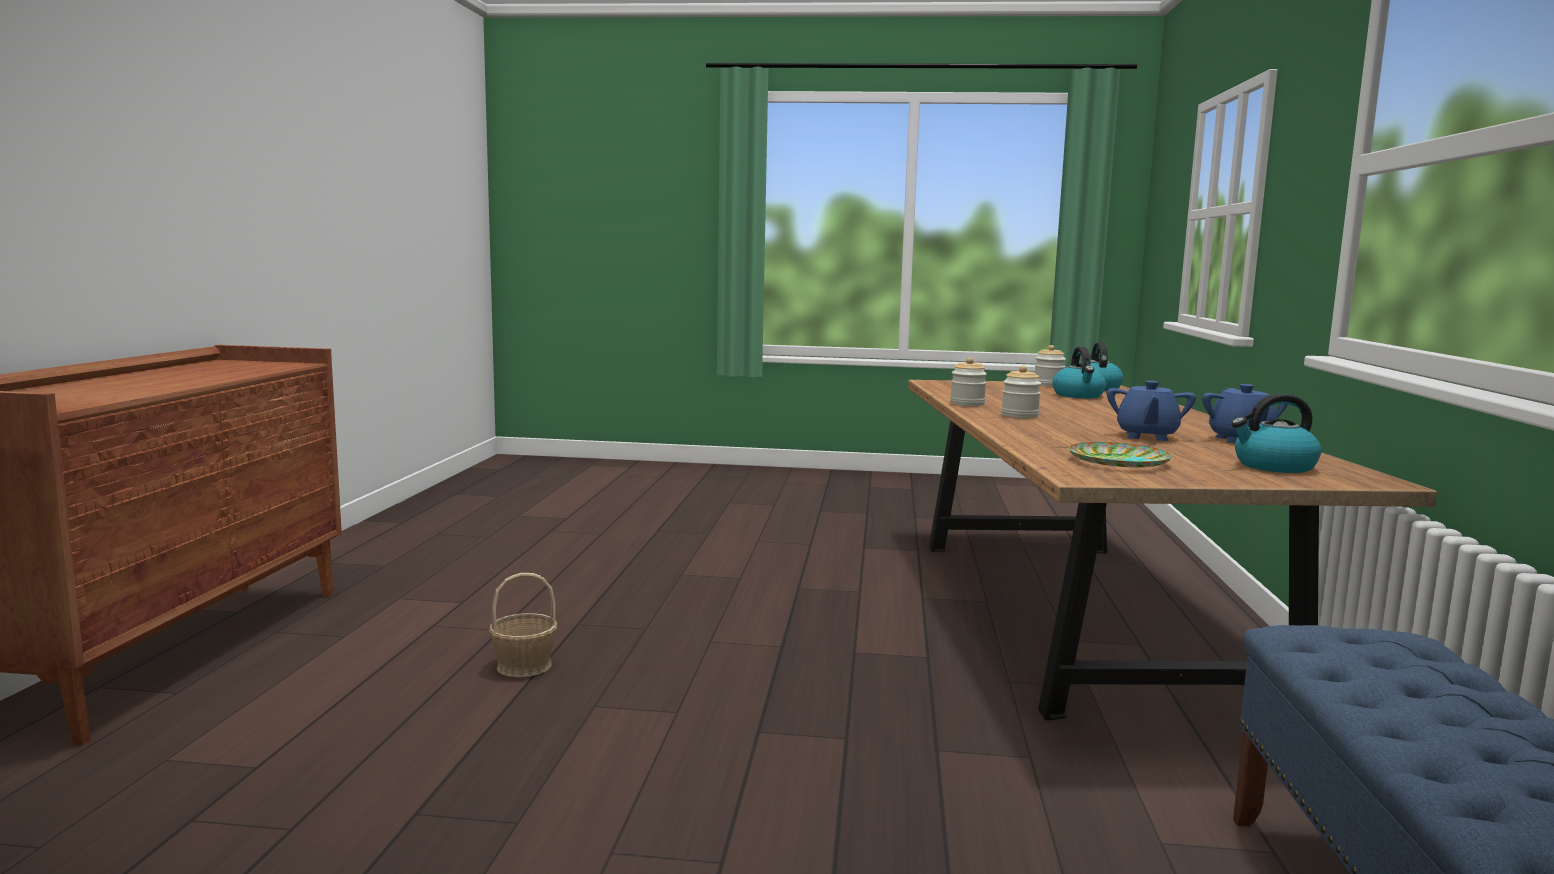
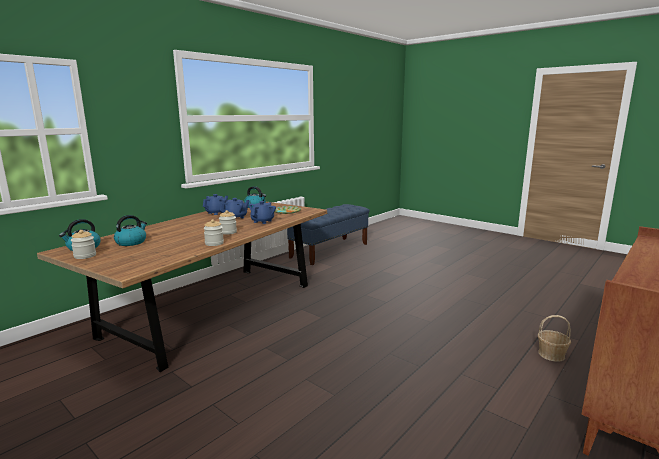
camera: 145 degrees left, 5 degrees up
basket [489,573,557,677] -> basket moved to [538,315,571,362]
none -> blue teapot [249,201,276,224]

